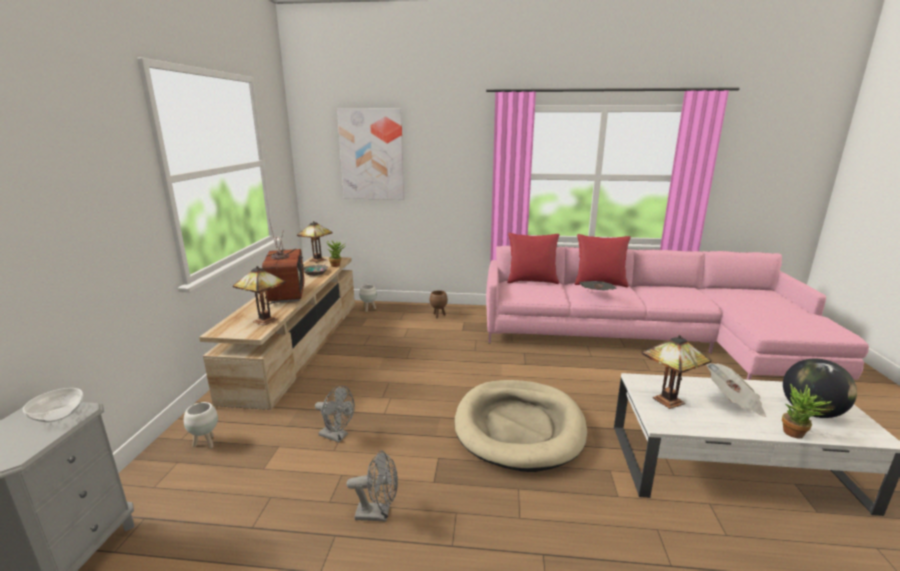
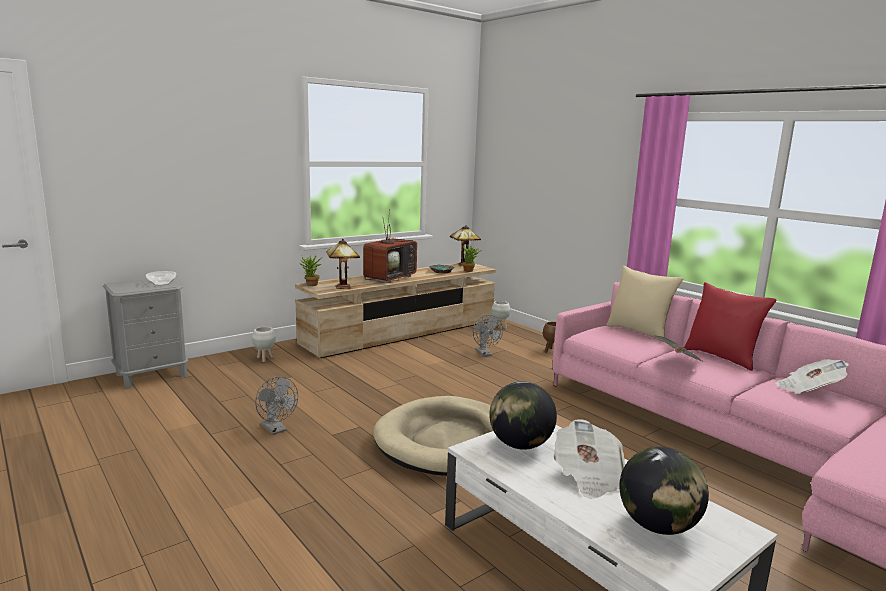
camera: 45 degrees right, 5 degrees down
grey fan [315,386,355,442] -> grey fan moved to [473,315,503,356]
picture [337,109,404,200] -> none
red pillow [507,233,560,284] -> beige pillow [606,265,683,342]
table lamp [642,335,711,409] -> globe [489,382,557,450]
potted plant [782,383,833,439] -> potted plant moved to [300,255,323,286]
none -> newspaper [775,359,849,394]

